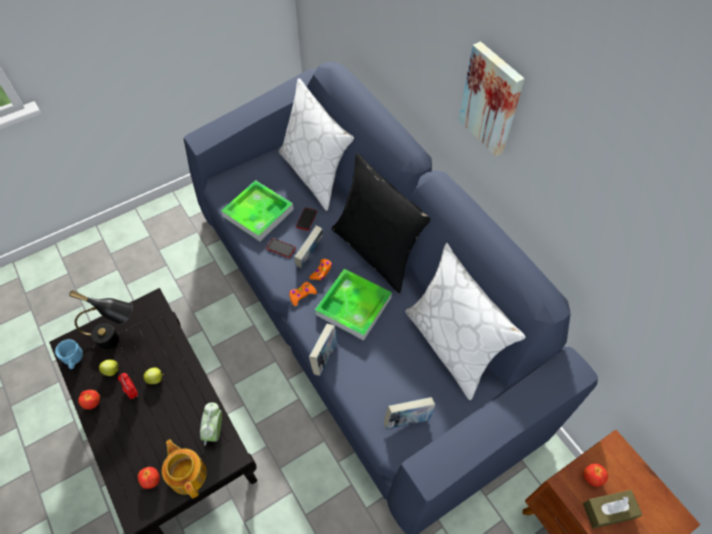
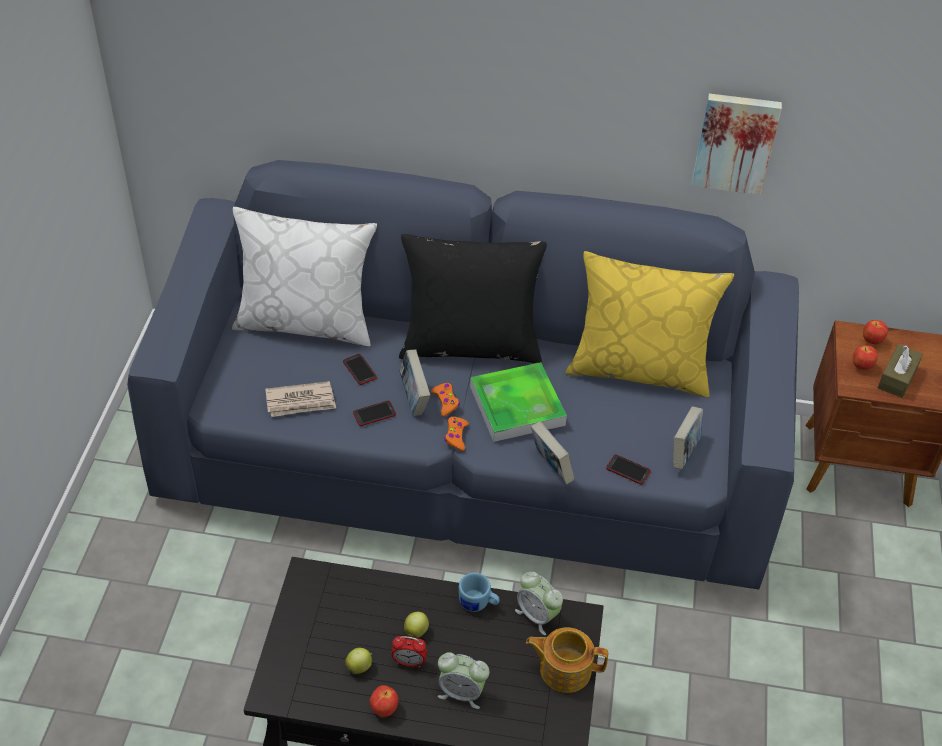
camera: 50 degrees left, 10 degrees down
blue mug [55,339,83,369] -> blue mug moved to [459,573,500,612]
black table lamp [69,290,133,350] -> none
apple [138,467,160,489] -> apple moved to [863,320,888,344]
tray [221,180,294,242] -> newspaper [265,381,336,417]
white pillow [405,243,526,400] -> yellow pillow [566,251,734,397]
picture [458,41,525,157] -> picture moved to [691,93,782,195]
none -> alarm clock [438,652,489,709]
none -> phone [606,454,651,485]

